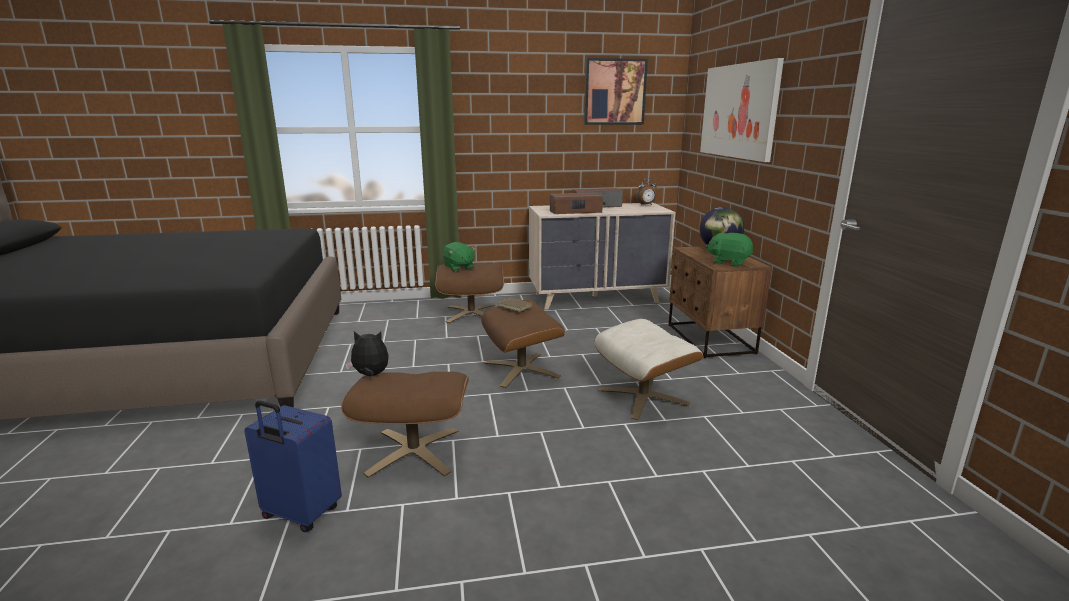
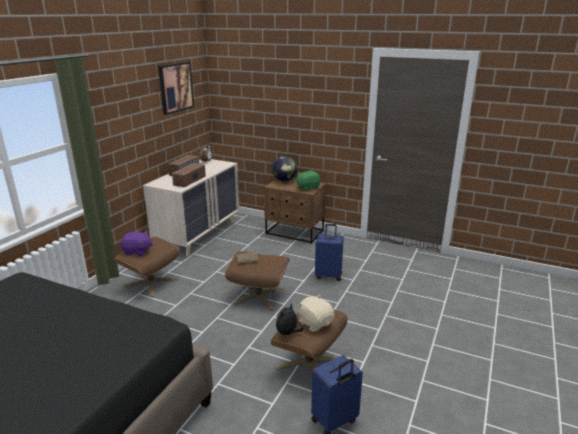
camera: 55 degrees left, 5 degrees up
green plush toy [443,242,476,271] -> purple plush toy [121,231,153,256]
beige ottoman [595,319,703,420] -> blue suitcase [315,224,344,281]
picture [700,58,784,162] -> none
none -> beige plush toy [297,295,335,332]

